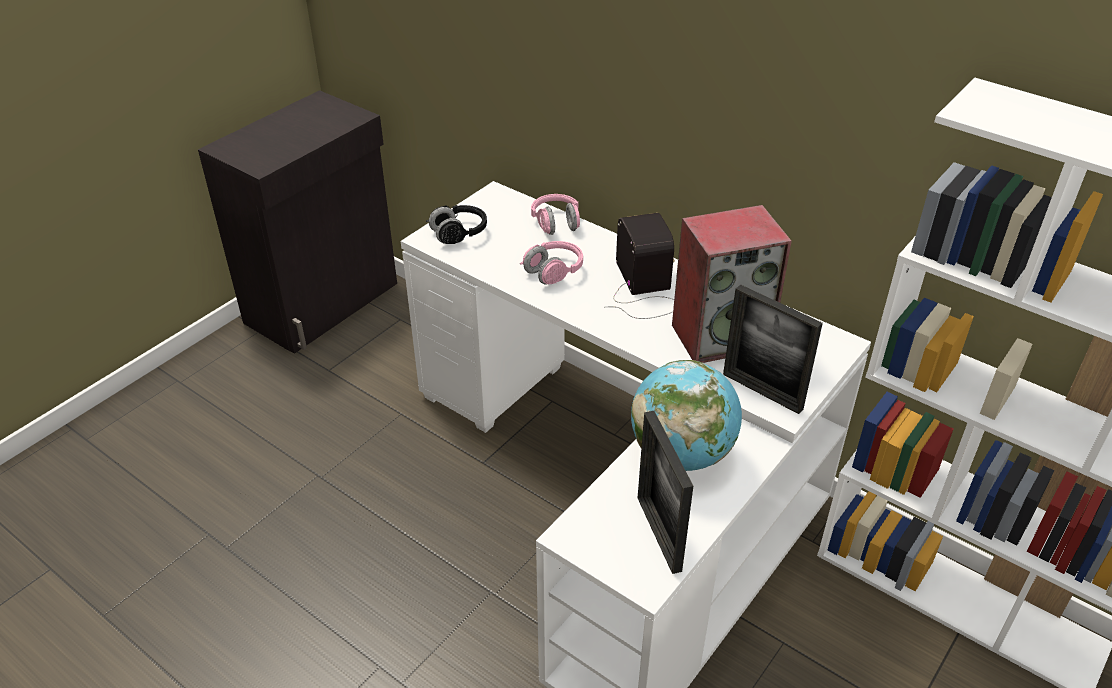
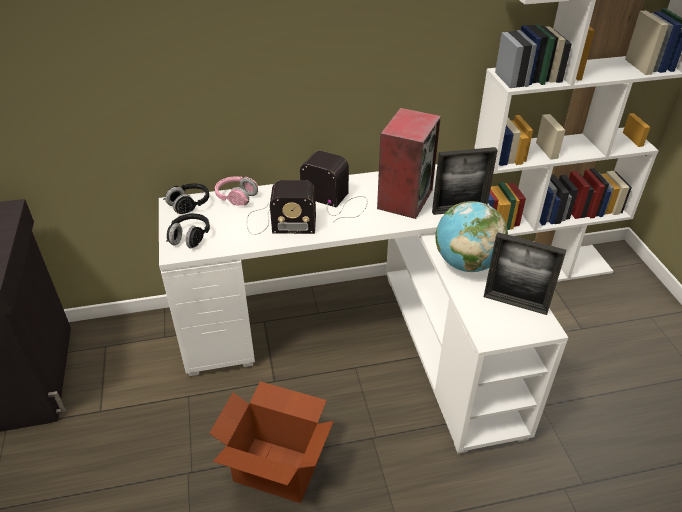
camera: 50 degrees left, 0 degrees up
pink headphones [520,241,583,285] -> radio [247,180,316,235]
none -> black headphones [163,183,209,214]
none -> cardboard box [209,381,334,503]

